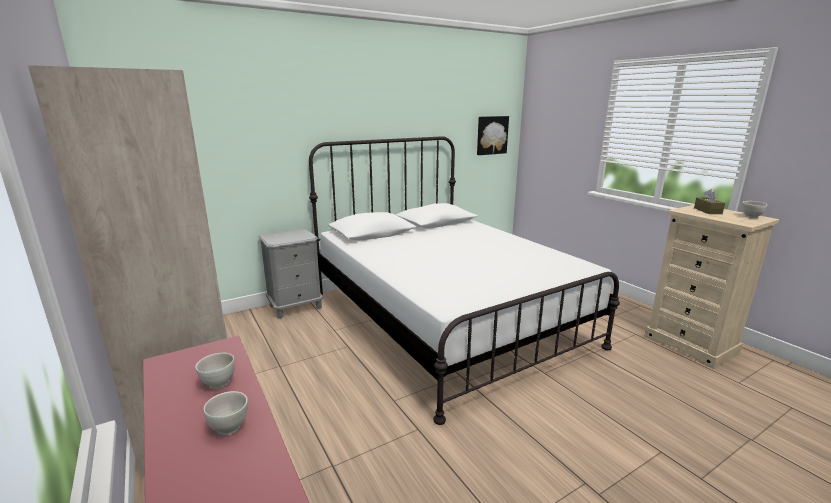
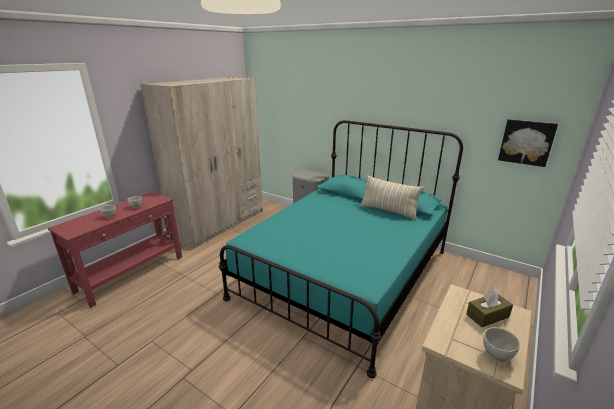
camera: 65 degrees right, 5 degrees up
white bed [309,136,620,425] -> turquoise bed [219,120,463,378]
none -> pillow [360,175,424,220]

